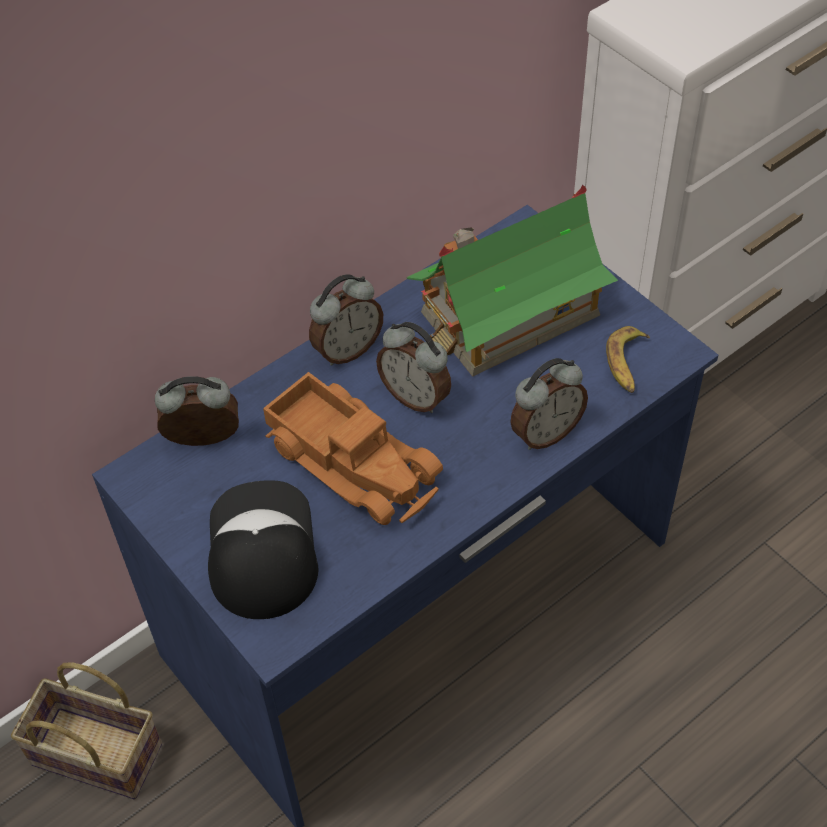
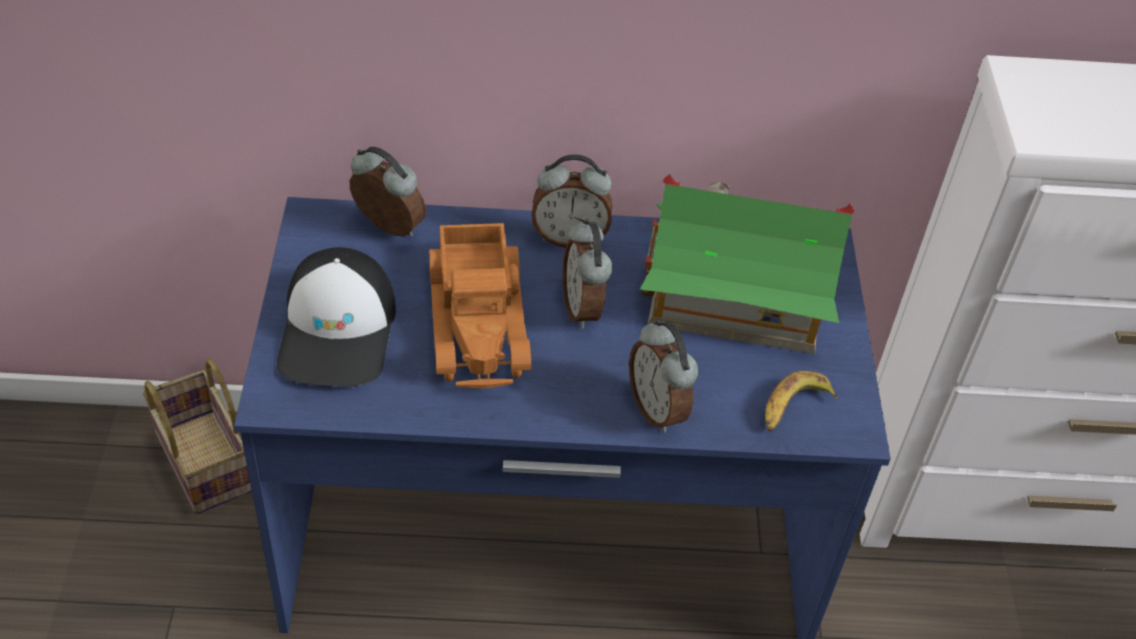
camera: 35 degrees right, 5 degrees down
cap [208,480,318,619] -> cap turned 150 degrees clockwise [276,247,396,387]
alarm clock [510,358,588,450] -> alarm clock turned 60 degrees clockwise [629,319,698,433]

